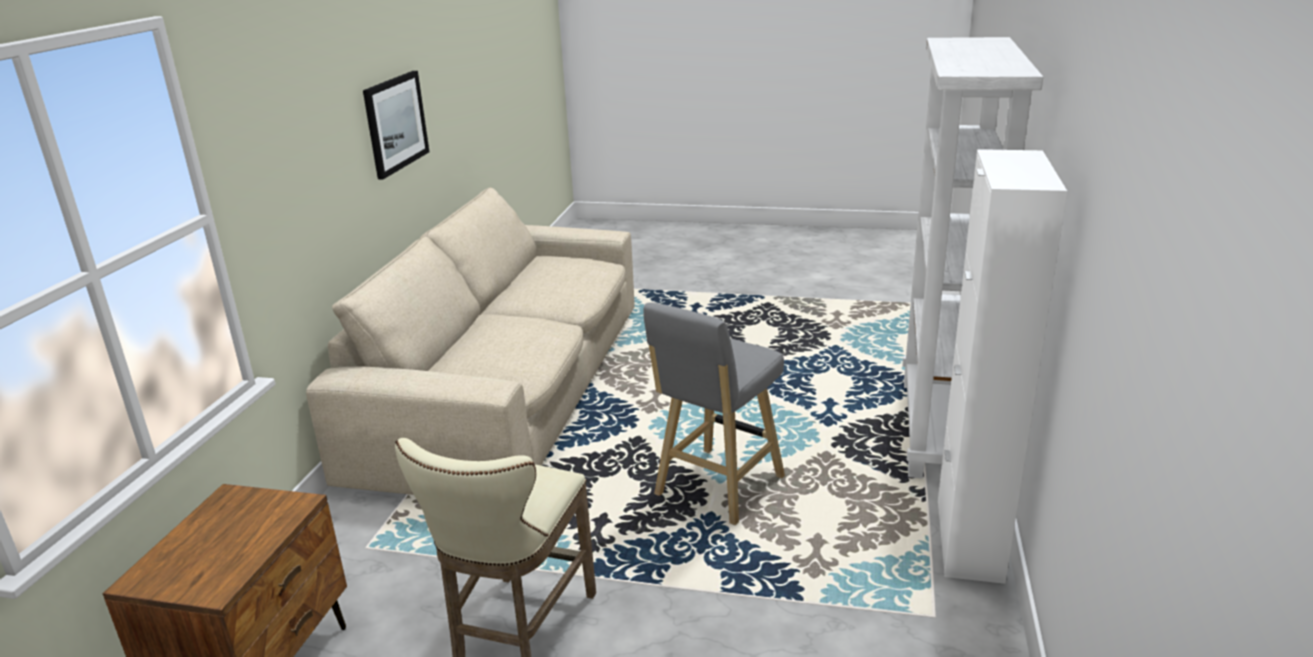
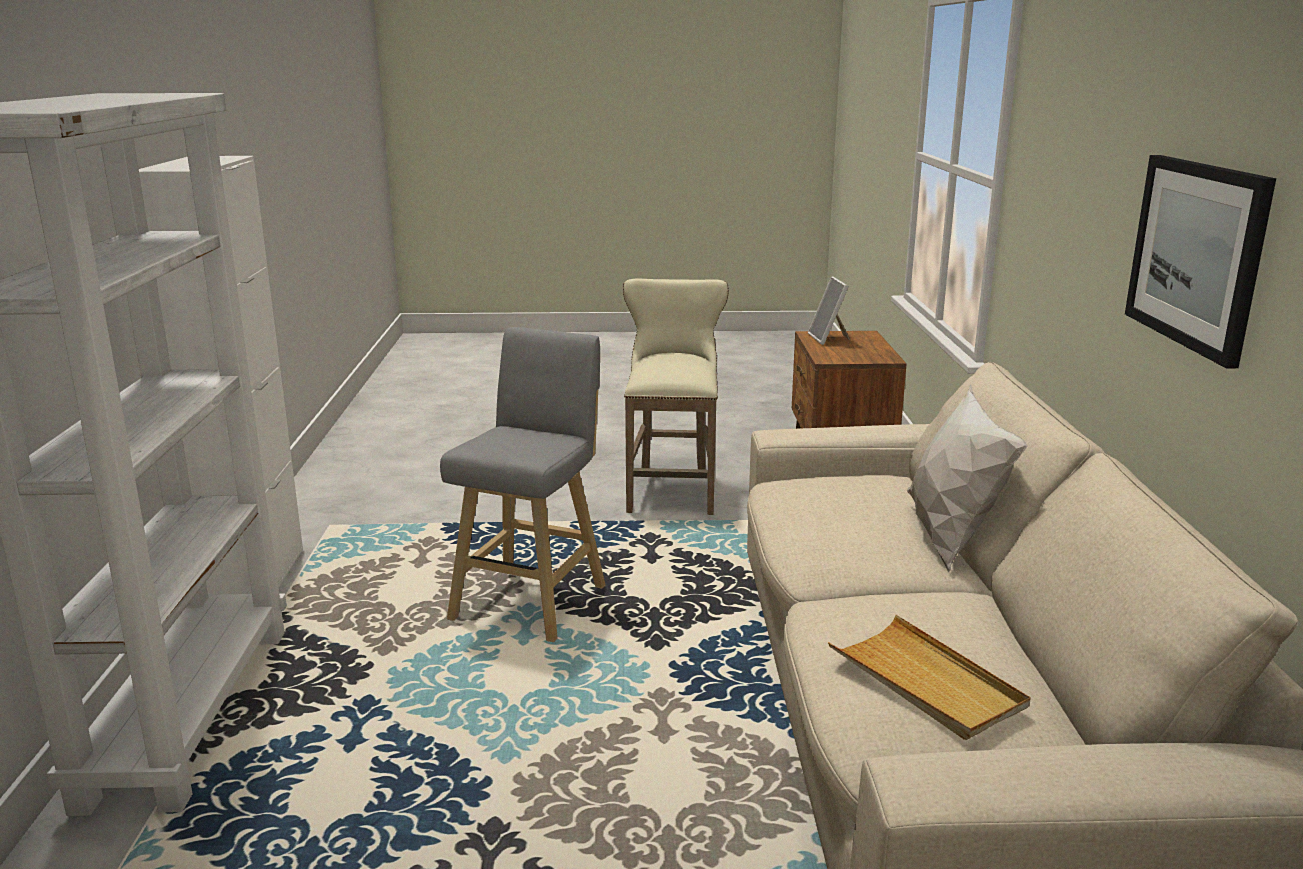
camera: 165 degrees right, 5 degrees down
none -> picture frame [808,276,850,345]
none -> beige tray [828,615,1031,740]
none -> white pillow [907,384,1028,573]

